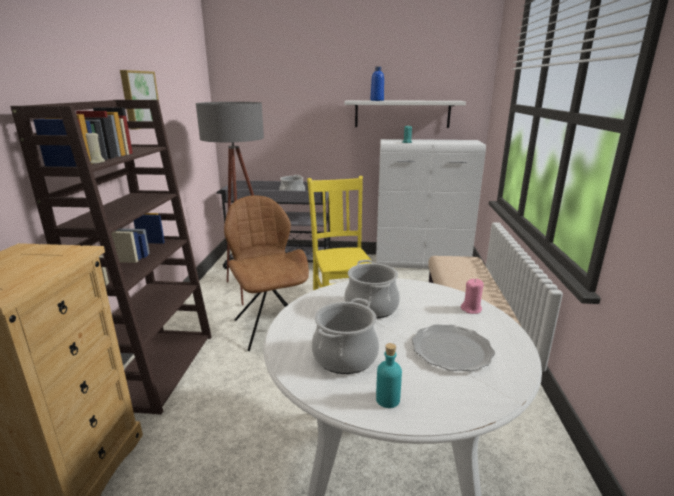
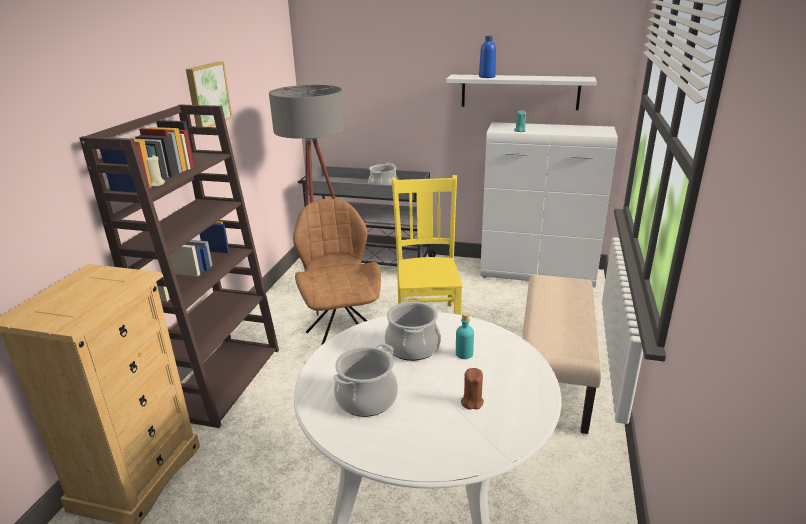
camera: 10 degrees right, 5 degrees up
turquoise bottle [376,343,402,408] -> turquoise bottle moved to [456,312,474,359]
plate [412,324,495,371] -> brown candle [461,368,484,409]
pink candle [461,279,484,314] -> none

